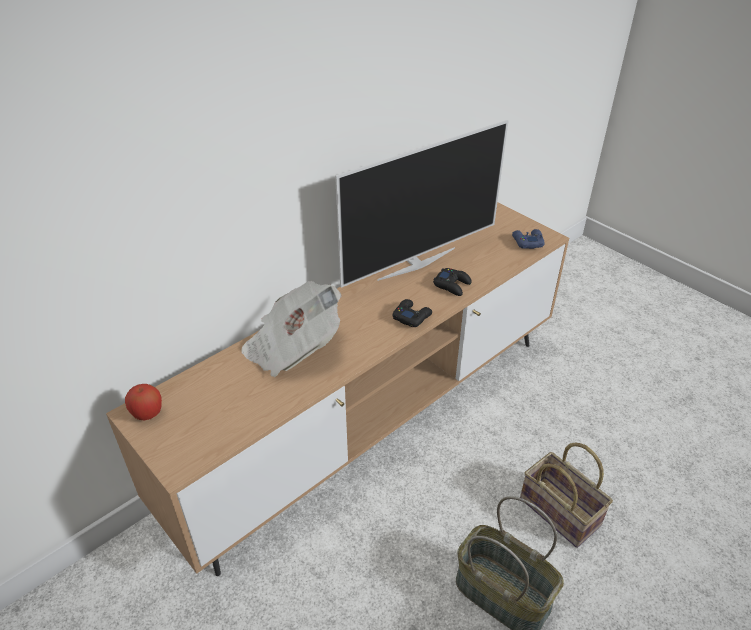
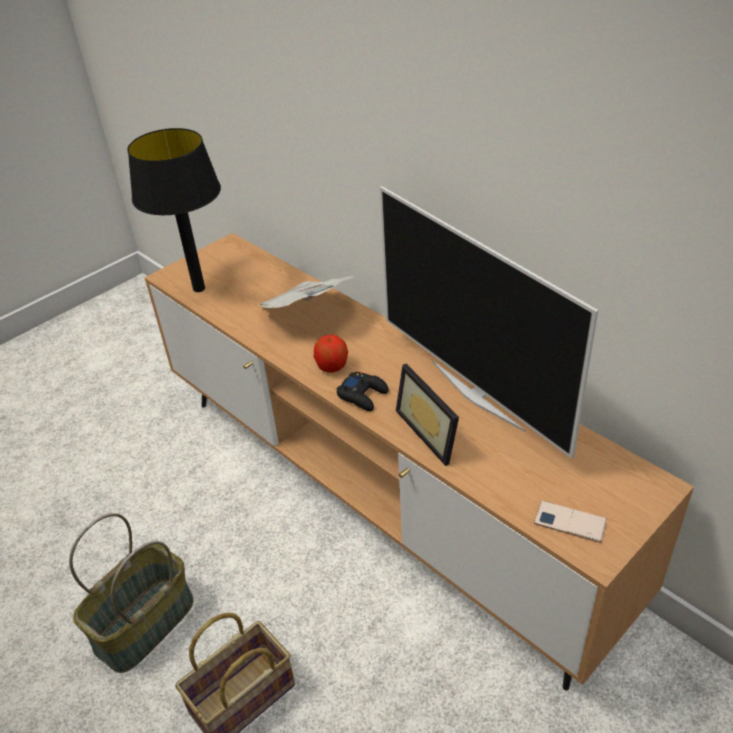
camera: 90 degrees right, 0 degrees up
apple [125,384,162,420] -> apple moved to [314,335,348,373]
black game controller [433,268,472,296] -> picture frame [396,364,459,466]
blue game controller [512,229,545,249] -> phone [534,501,607,543]
none -> black table lamp [127,128,221,292]

